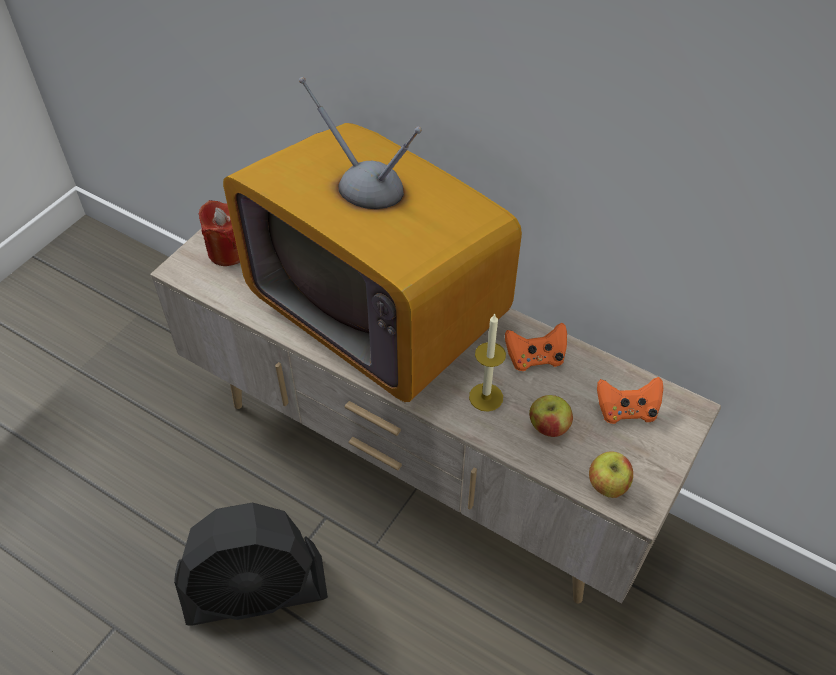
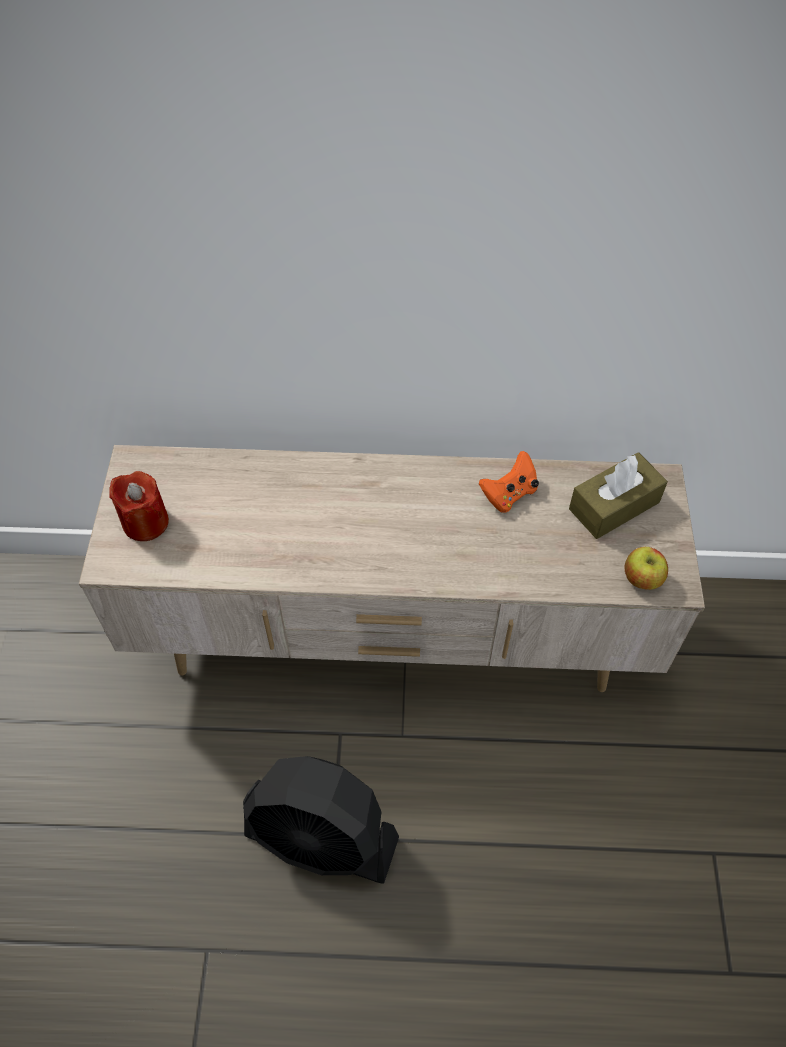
camera: 30 degrees left, 5 degrees up
black fan [174,502,328,626] -> black fan turned 60 degrees clockwise [243,756,399,884]
television [223,77,522,402] -> none
candle [469,313,506,412] -> none
apple [529,395,573,437] -> none
orange game controller [597,377,663,424] -> brown tissue box [569,452,668,539]

